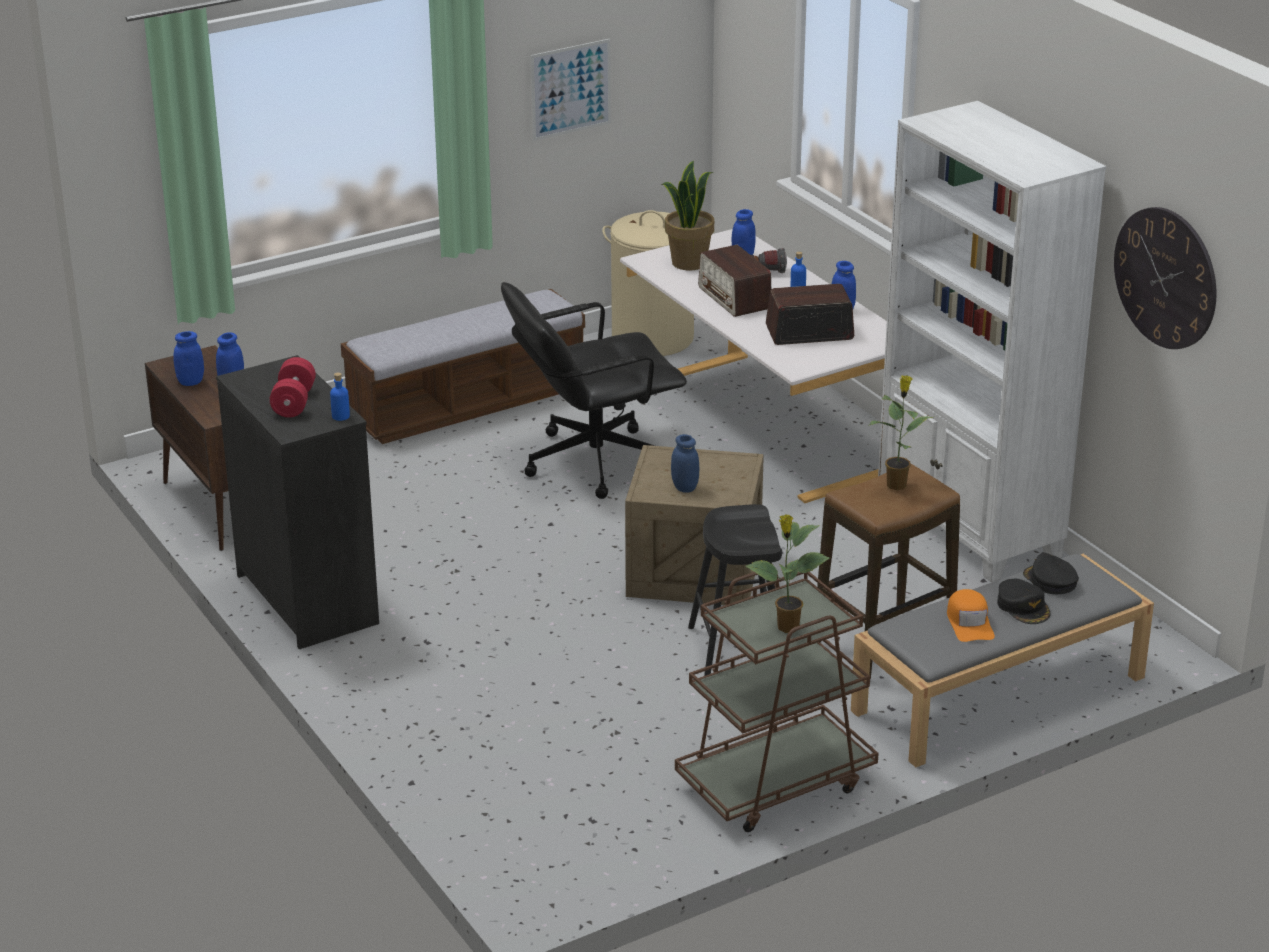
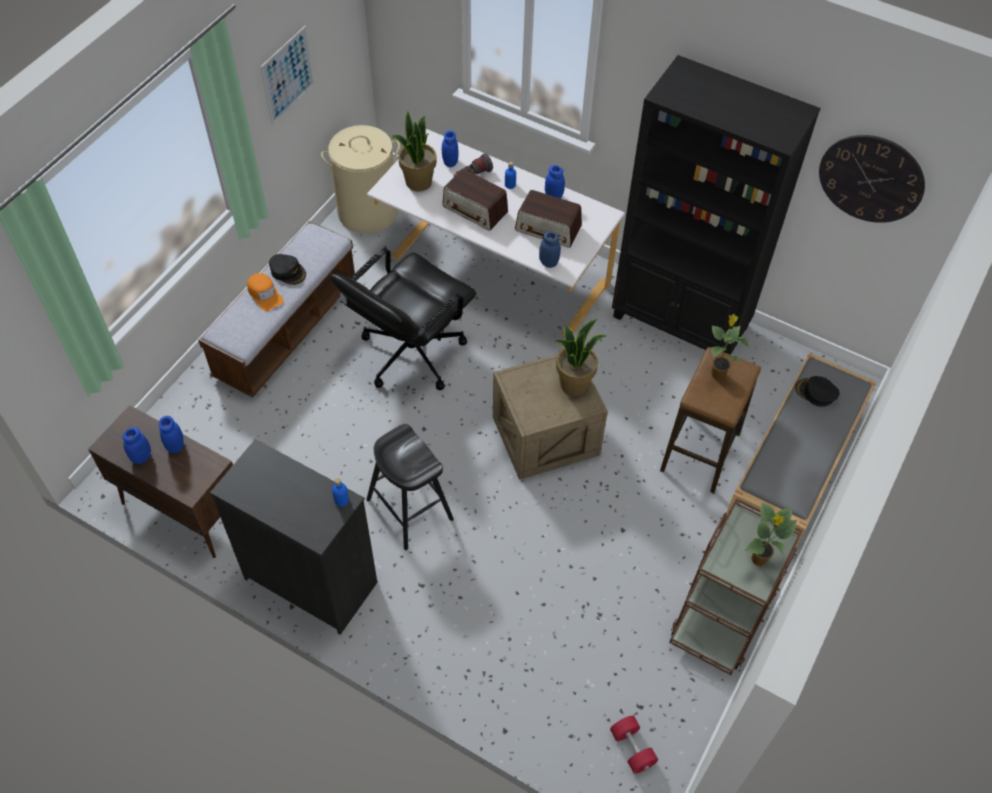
camera: 30 degrees left, 25 degrees up
red dumbbell [269,357,316,417] -> red dumbbell moved to [610,716,658,774]
blue jar [671,434,699,493] -> blue jar moved to [539,232,561,268]
black stool [688,504,782,676] -> black stool moved to [366,424,454,550]
radio [766,284,854,345] -> radio turned 120 degrees counterclockwise [515,190,582,248]
white bookcase [878,101,1106,582] -> black bookcase [612,55,821,355]
orange cap [947,589,995,642] -> orange cap moved to [247,273,284,311]
black cap [997,579,1050,624] -> black cap moved to [269,254,306,285]
none -> potted plant [554,319,606,396]

